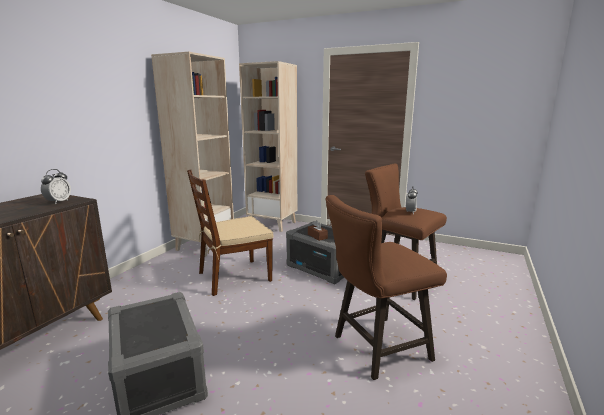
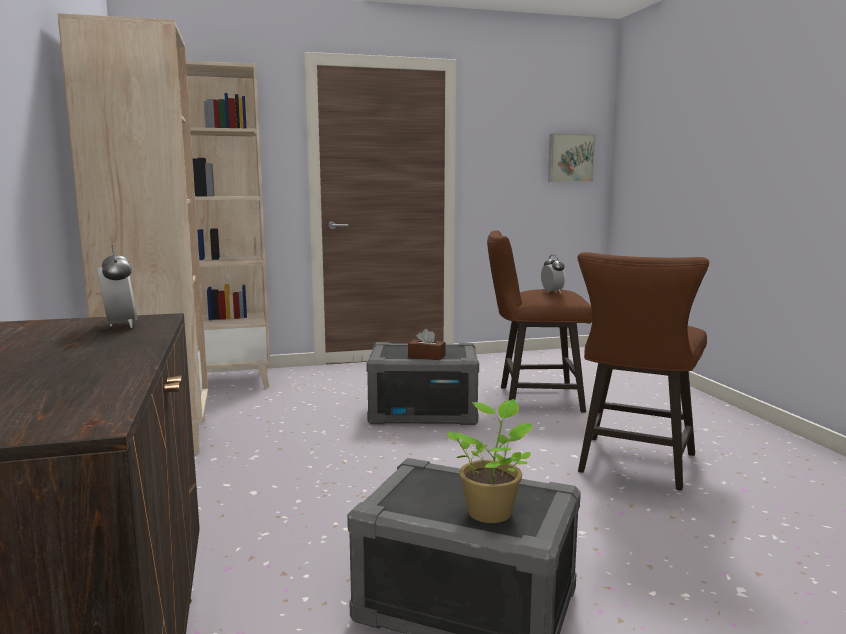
camera: 40 degrees left, 5 degrees down
brown chair [187,170,274,296] -> none
none -> potted plant [445,399,533,523]
none -> picture [548,133,595,182]

